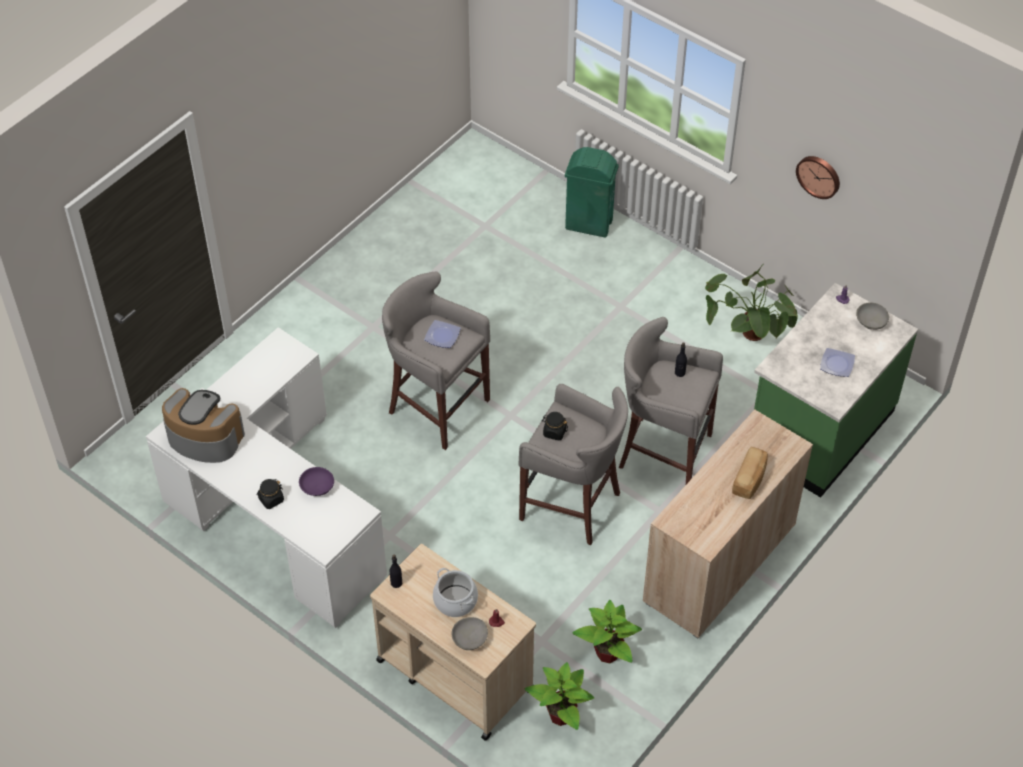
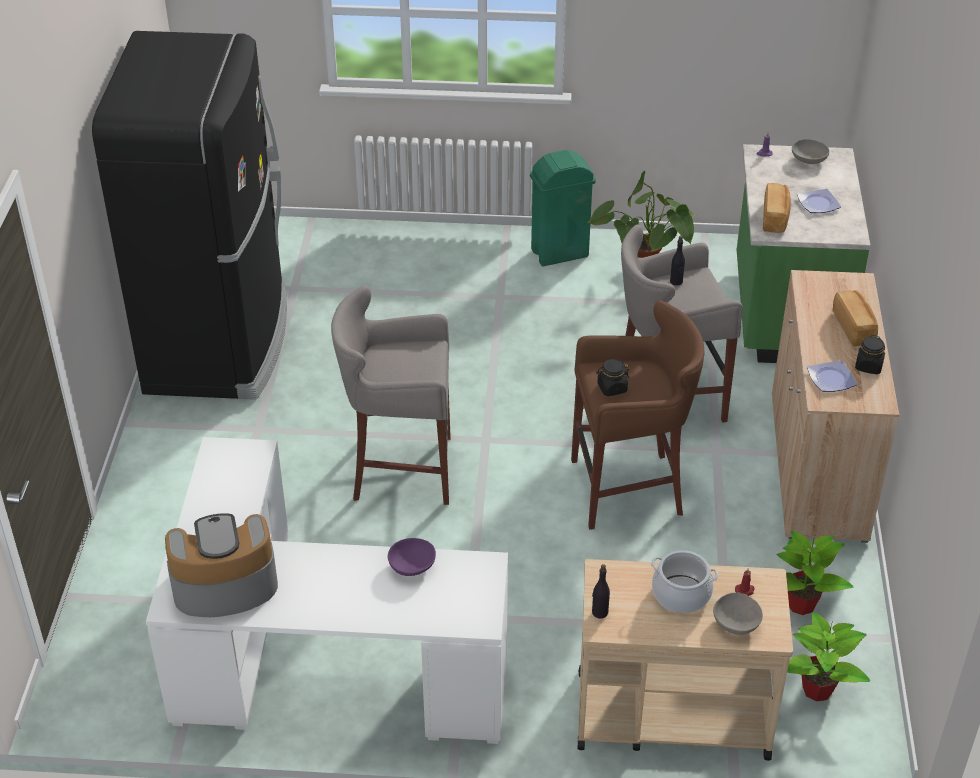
camera: 35 degrees left, 10 degrees down
black jar [256,479,284,509] -> black jar moved to [855,335,885,374]
plate [424,320,461,348] -> plate moved to [807,360,857,392]
grey stool [519,384,628,545] -> brown stool [571,301,704,530]
green trash can [565,147,619,237] -> green trash can moved to [530,150,596,266]
wall clock [796,156,840,199] -> none
none -> black fridge [92,31,287,400]
none -> bread [763,183,791,233]

